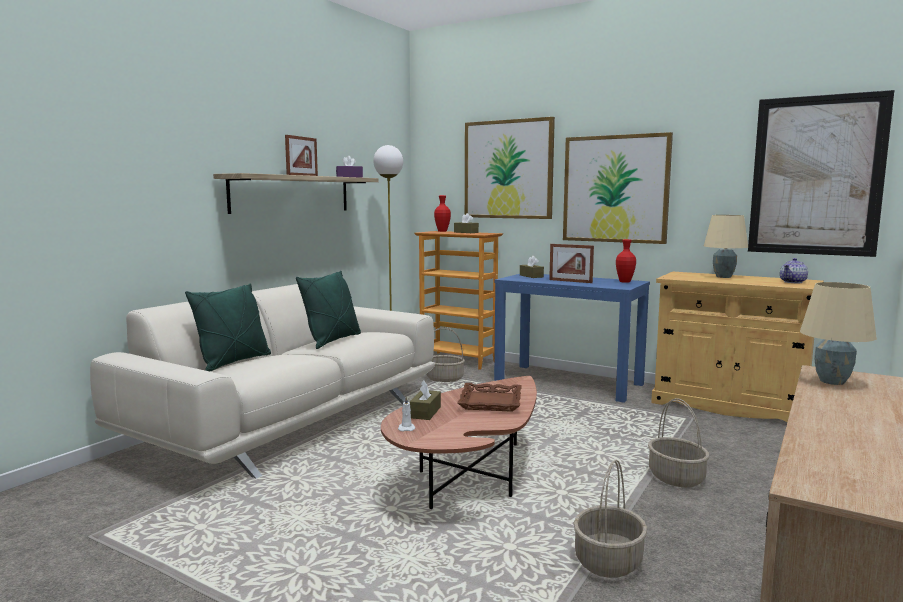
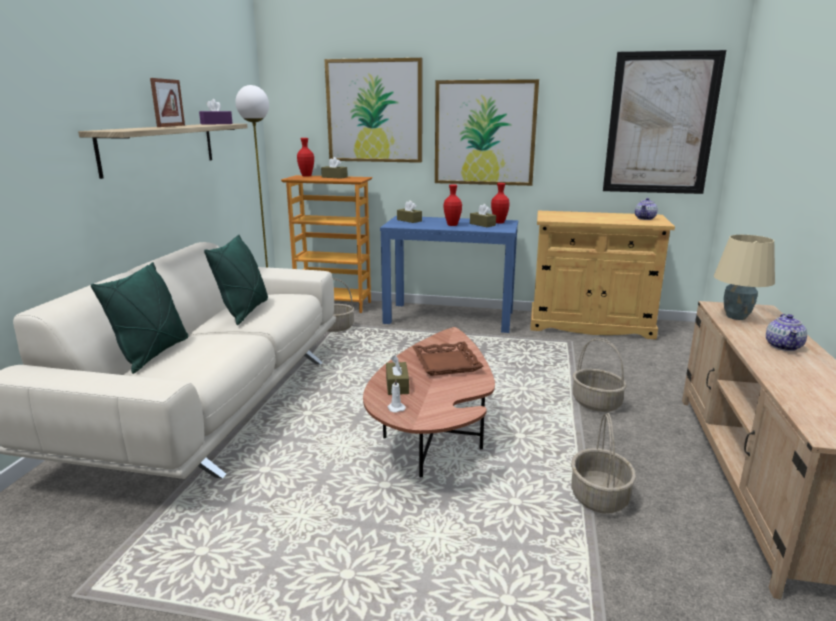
camera: 20 degrees left, 10 degrees up
picture frame [549,244,594,283] -> red vase [444,184,462,226]
beige table lamp [704,215,748,278] -> none
none -> brown tissue box [470,204,496,227]
none -> teapot [766,314,807,351]

